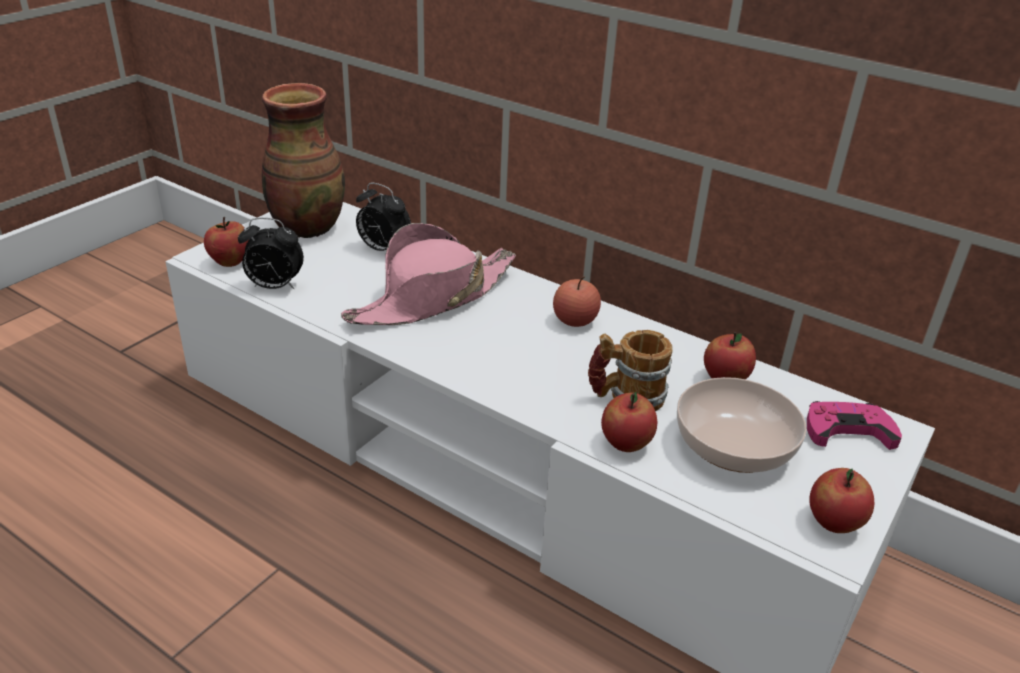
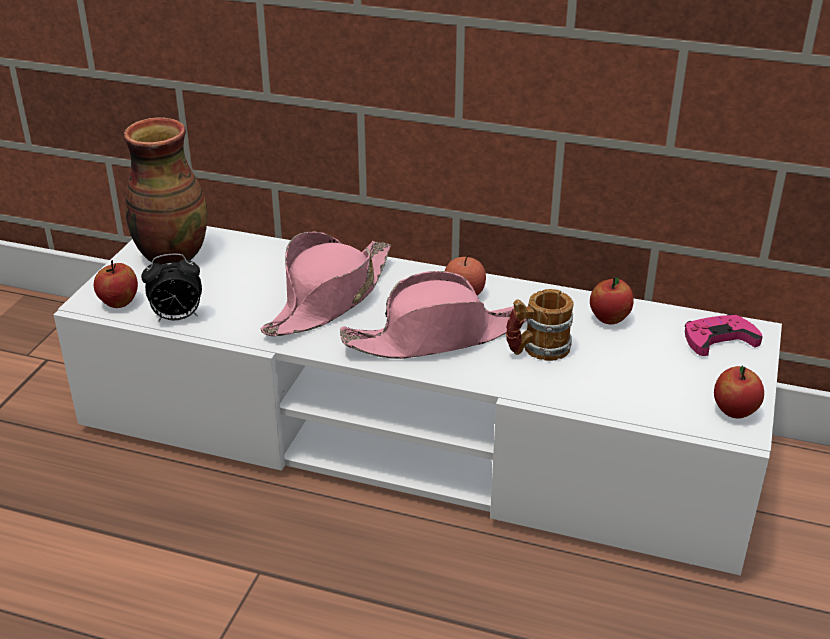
camera: 15 degrees left, 0 degrees up
alarm clock [356,183,411,251] -> none
apple [601,392,657,452] -> none
bowl [677,377,807,473] -> none
none -> pink hat [340,271,527,359]

